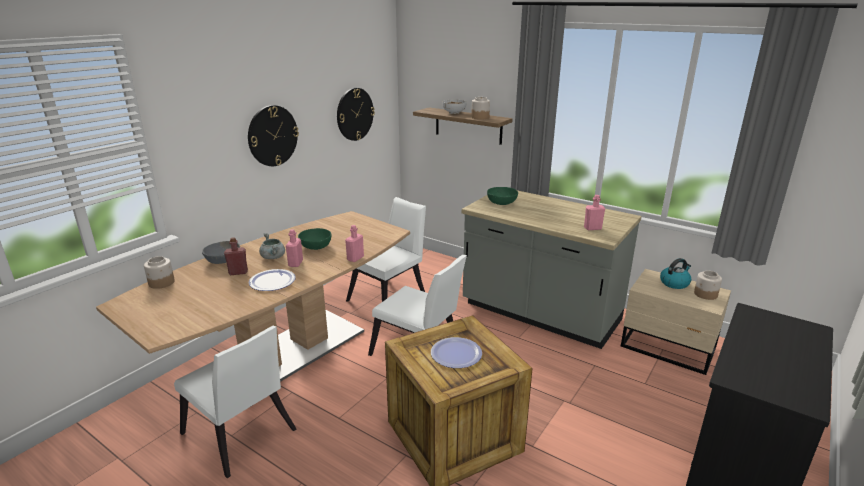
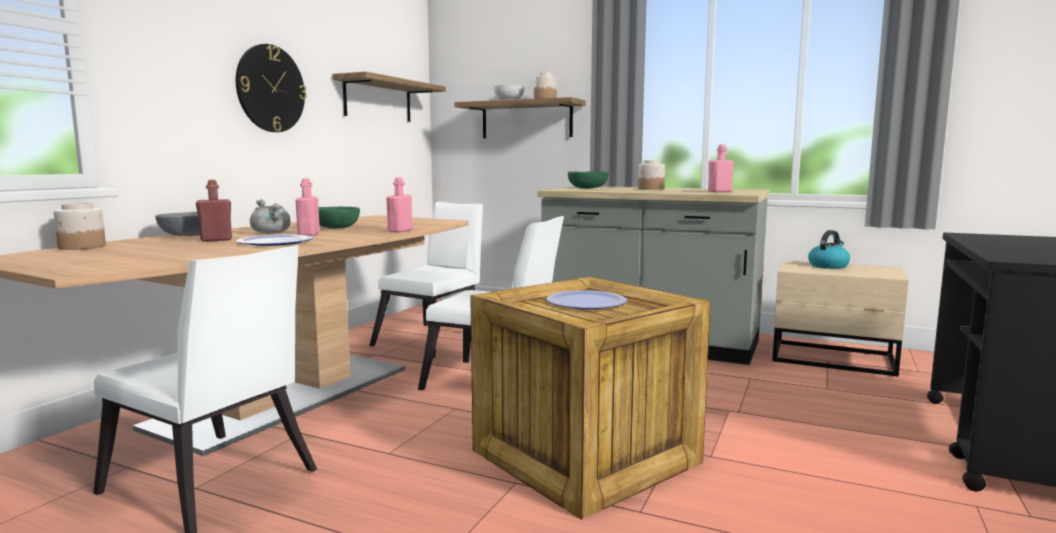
camera: 10 degrees left, 15 degrees down
wall clock [337,88,375,141] -> shelf [332,72,446,122]
jar [694,270,722,300] -> jar moved to [638,160,665,190]

